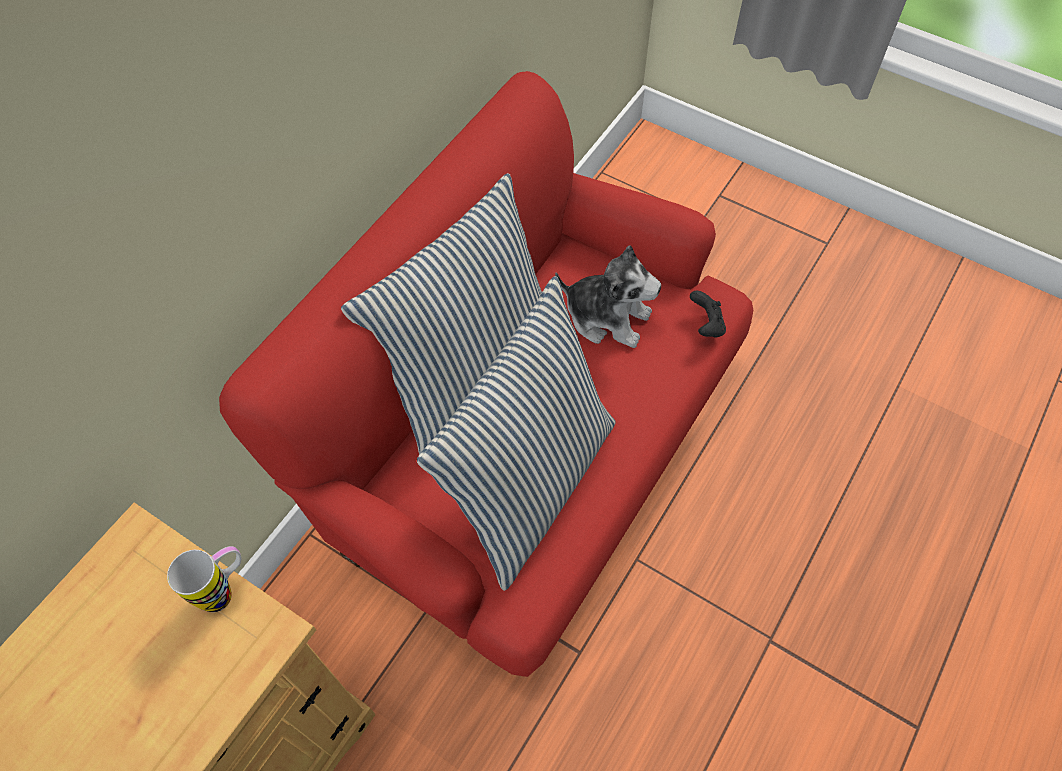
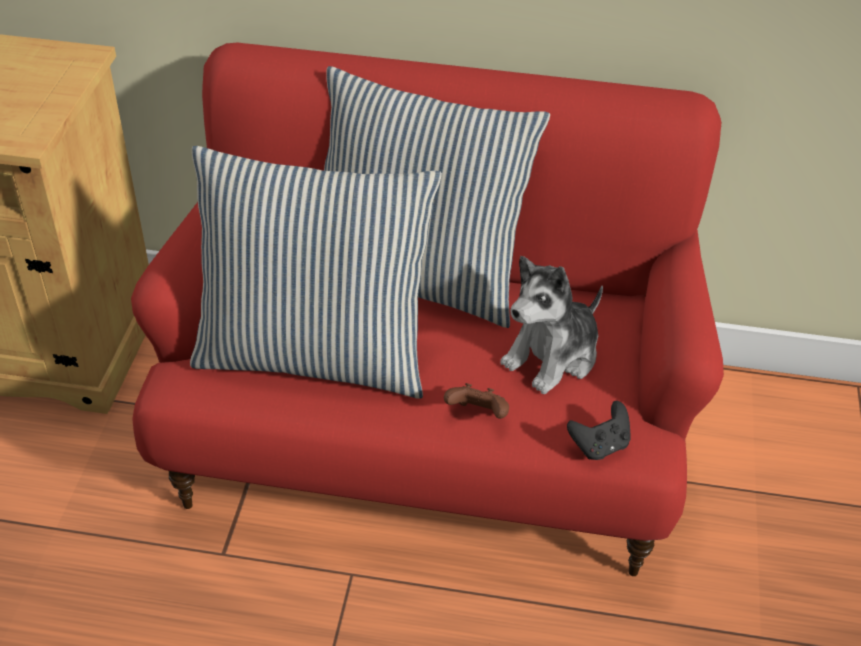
camera: 65 degrees right, 15 degrees down
mug [167,546,241,612] -> none
plush toy [555,245,661,348] -> plush toy turned 45 degrees clockwise [500,256,603,394]
none -> brown game controller [444,383,509,419]

